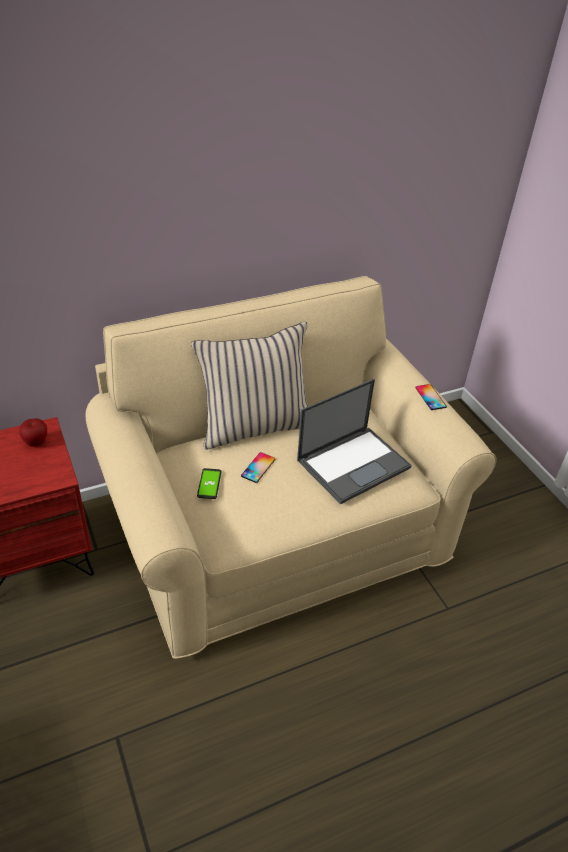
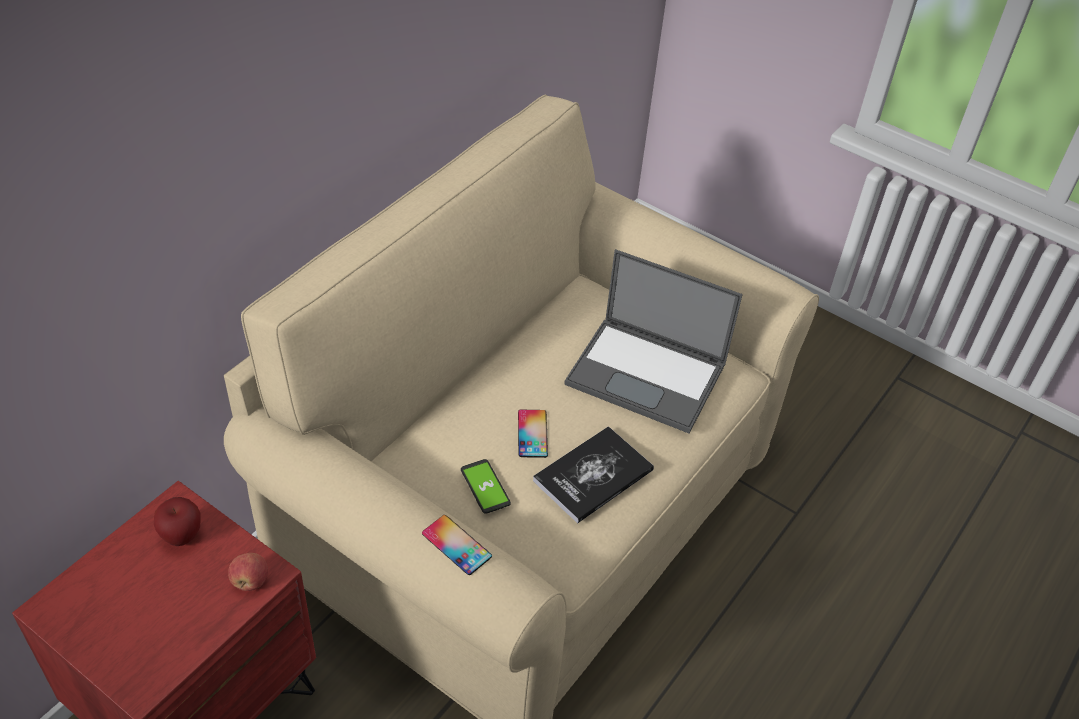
camera: 30 degrees left, 5 degrees up
beige pillow [191,322,309,450] -> none
laptop [297,379,412,504] -> laptop turned 90 degrees clockwise [564,249,743,433]
phone [415,384,447,410] -> phone moved to [422,515,492,575]
none -> apple [228,553,268,591]
none -> book [533,426,654,524]

